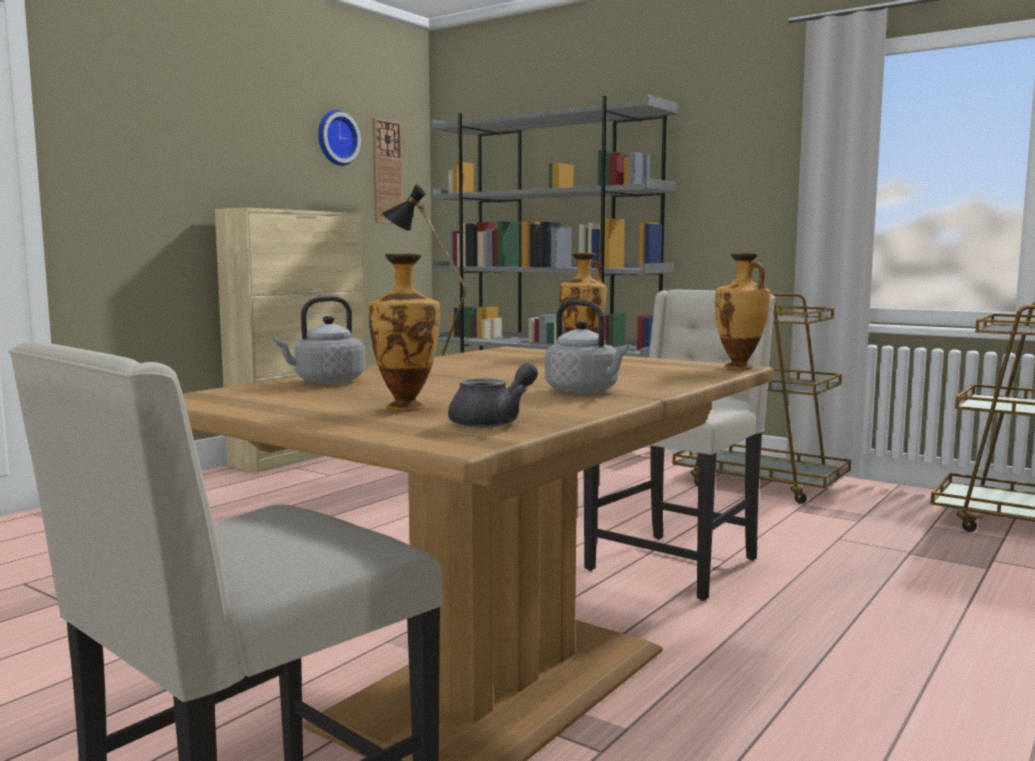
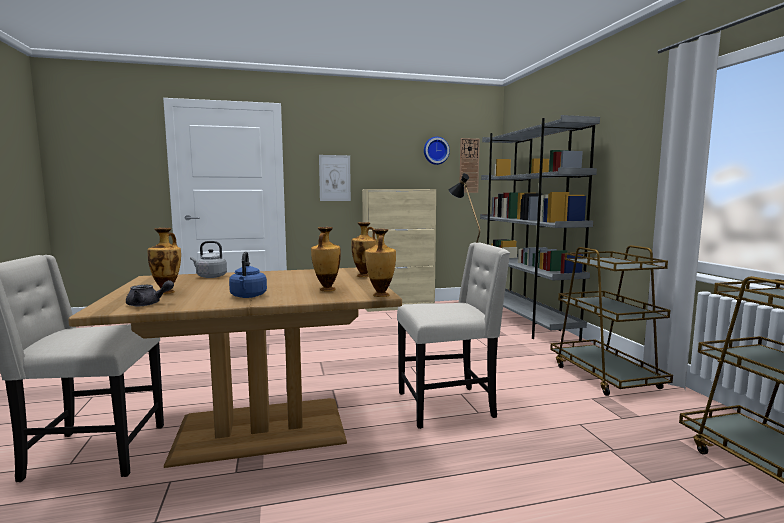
camera: 40 degrees right, 0 degrees up
grey kettle [545,300,630,394] -> blue kettle [229,252,267,298]
none -> vase [311,227,341,291]
none -> picture [319,155,351,201]

